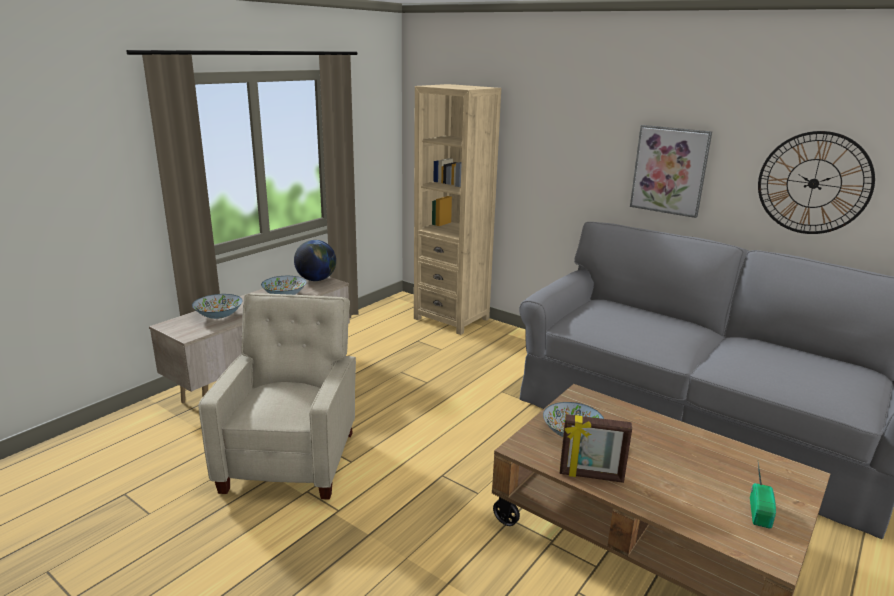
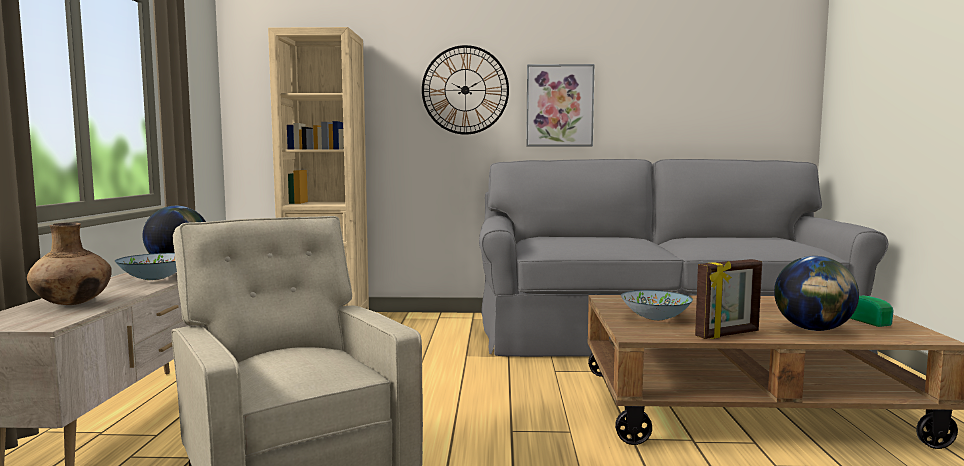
camera: 35 degrees left, 15 degrees down
bowl [192,294,243,319] -> brown vase [27,222,112,305]
wall clock [758,131,875,234] -> wall clock moved to [422,45,509,135]
none -> globe [774,256,859,331]

